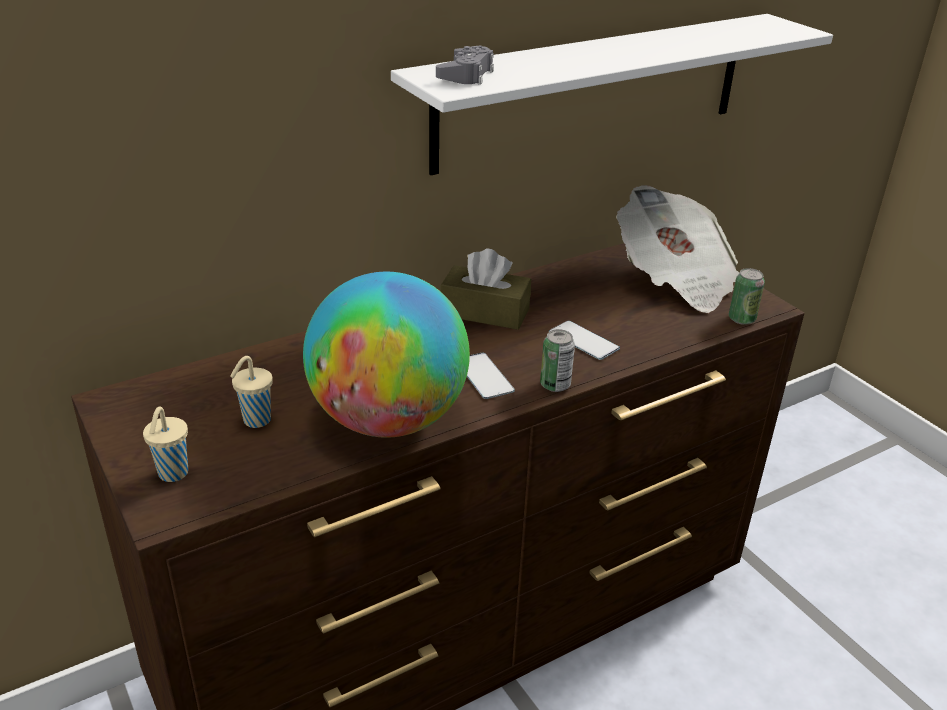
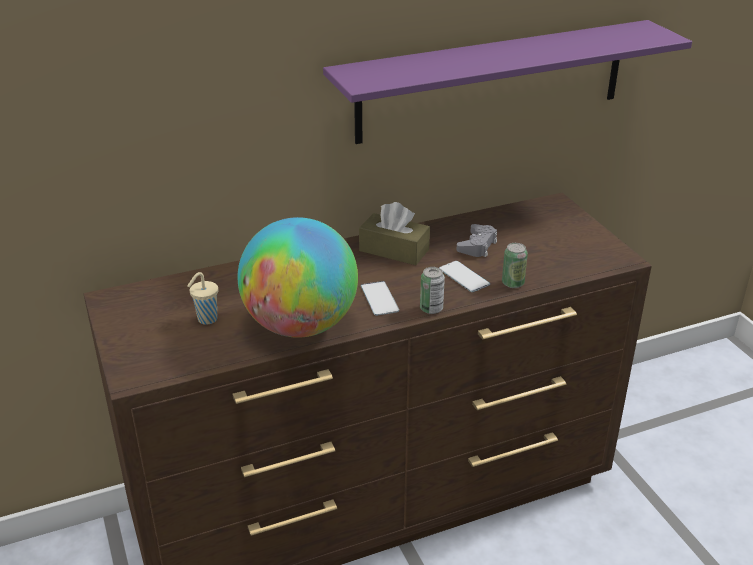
camera: 10 degrees right, 0 degrees up
beige cup [143,407,188,482] -> none
white shelf [391,14,833,175] -> purple shelf [323,20,692,144]
grey game controller [436,45,494,85] -> grey game controller moved to [456,224,497,257]
newspaper [616,185,739,313] -> none
can [729,268,765,325] -> can moved to [502,243,528,288]

